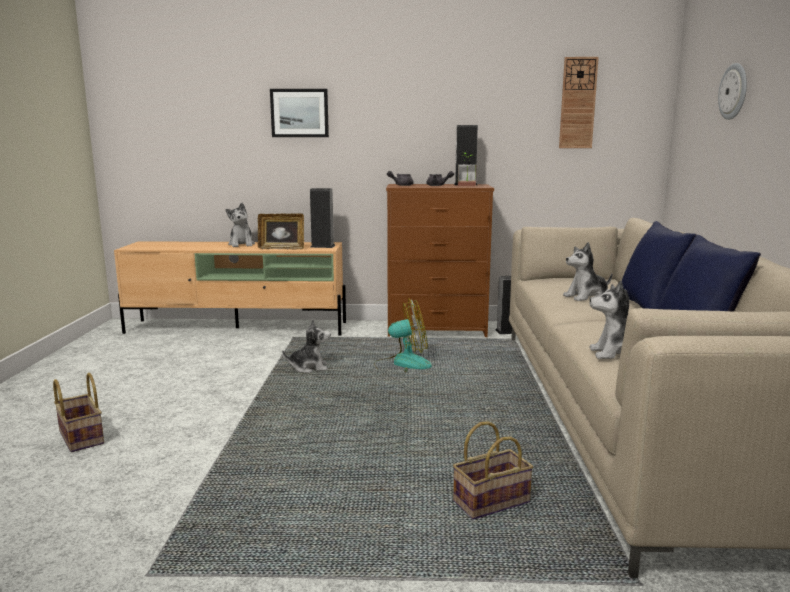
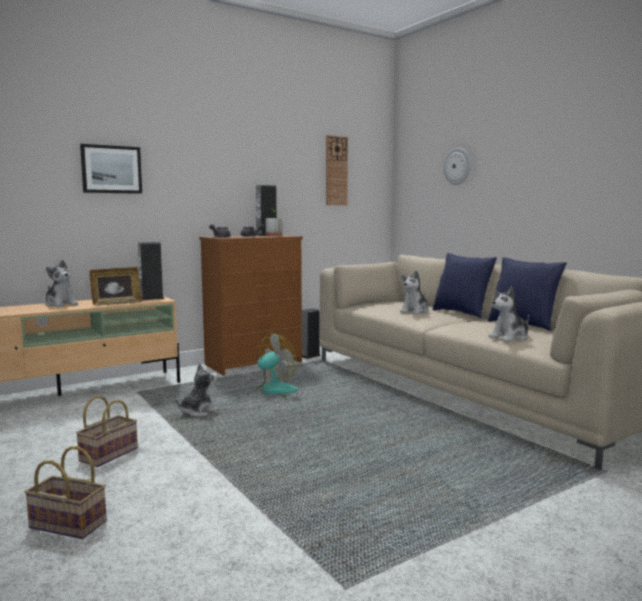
camera: 35 degrees left, 5 degrees down
basket [453,421,533,519] -> basket moved to [76,395,138,467]

